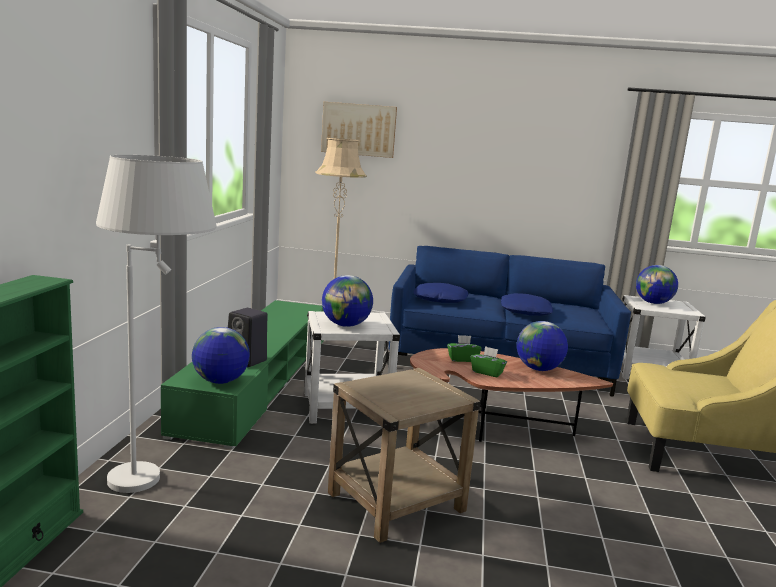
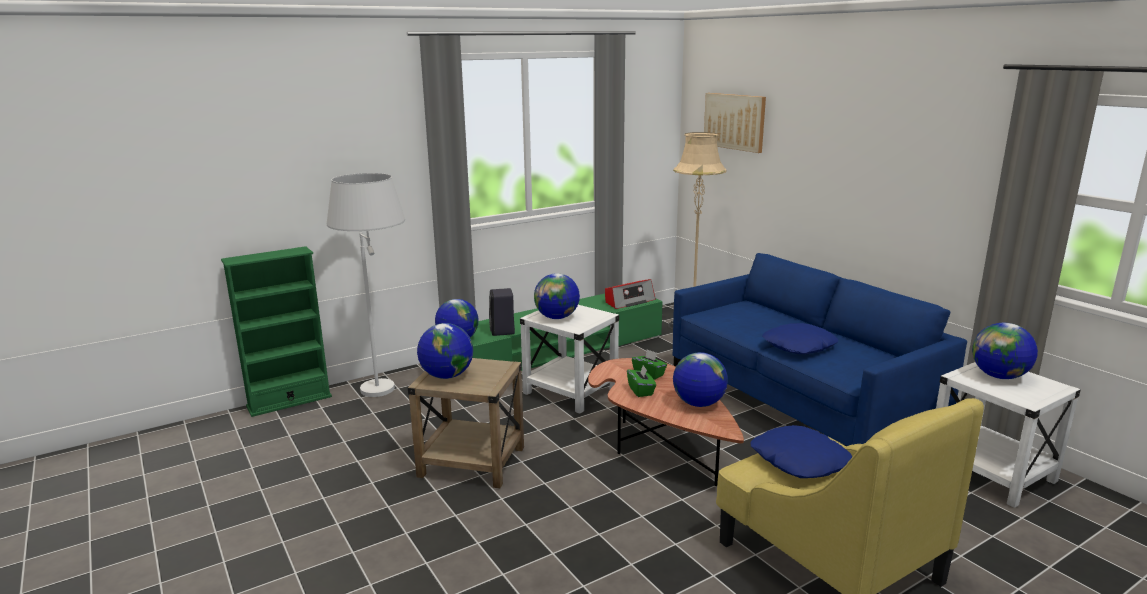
camera: 50 degrees right, 5 degrees up
blue pillow [413,283,468,303] -> blue pillow moved to [750,425,852,478]
none -> globe [417,323,473,379]
none -> radio [605,279,656,309]

